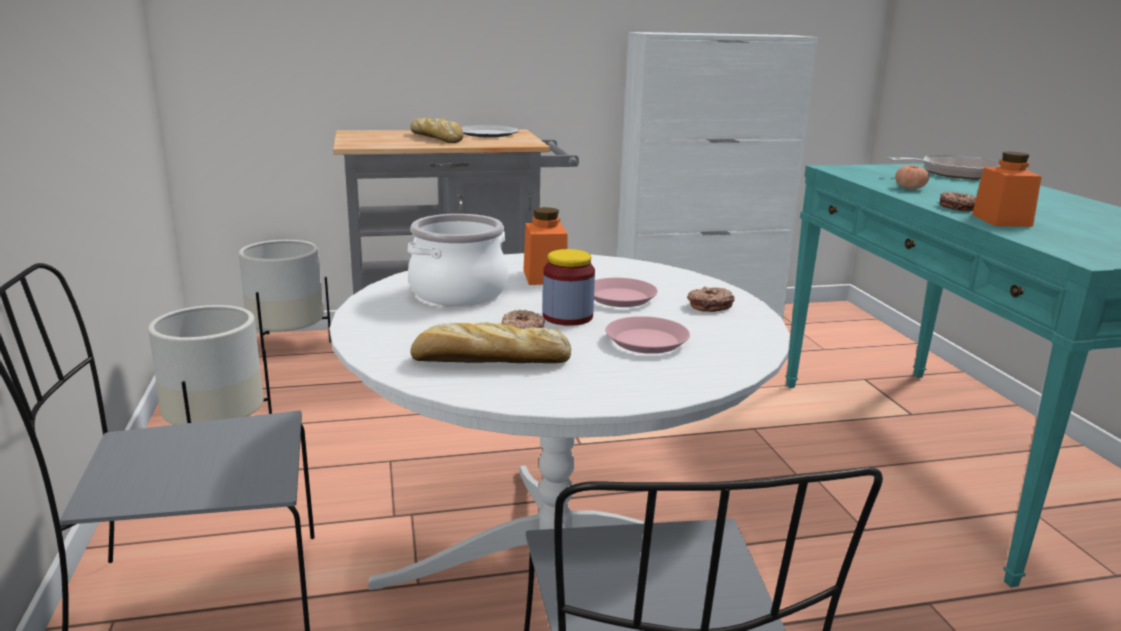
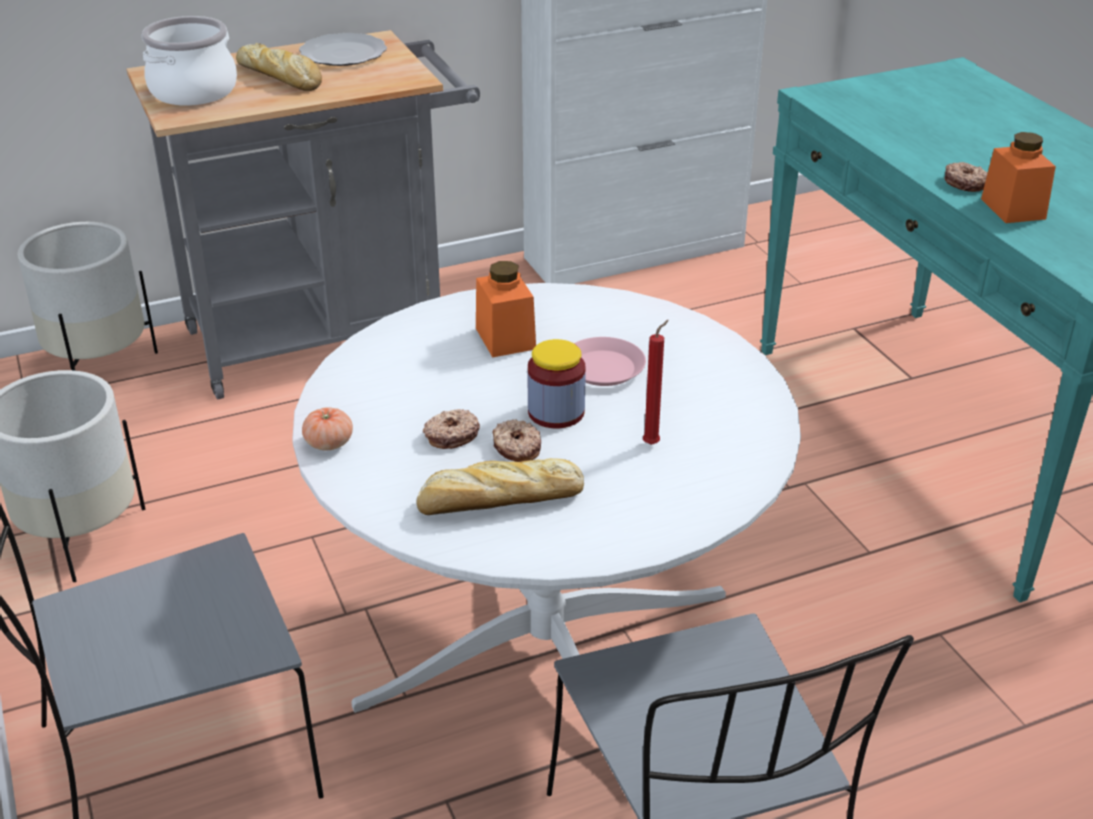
camera: 10 degrees left, 15 degrees up
cooking pot [408,214,508,306] -> cooking pot moved to [142,16,237,106]
pink plate [606,316,690,354] -> red candle [643,320,669,445]
donut [687,287,735,312] -> donut moved to [423,409,480,449]
frying pan [887,155,1001,179] -> none
tomato [895,165,929,189] -> tomato moved to [302,407,353,451]

